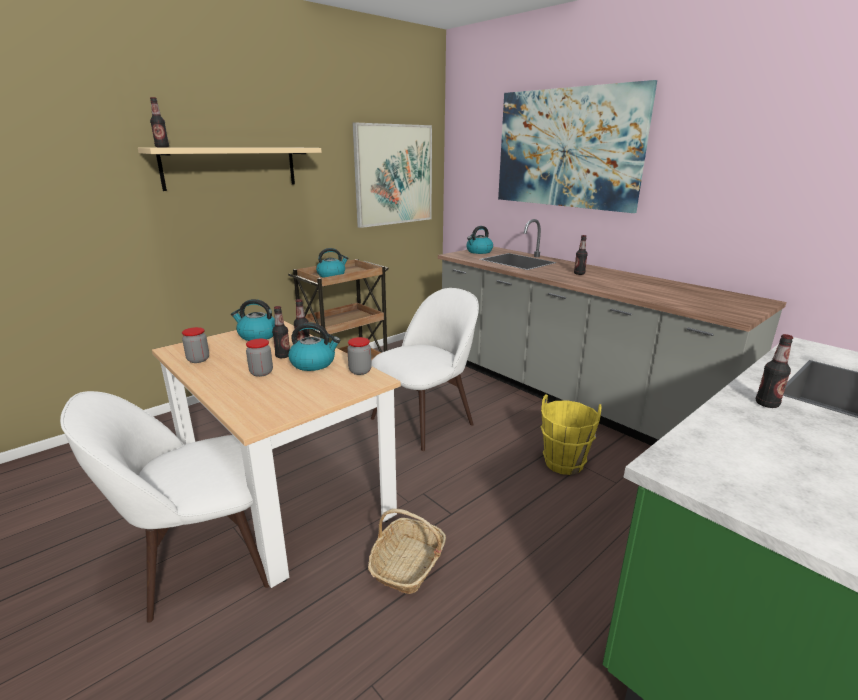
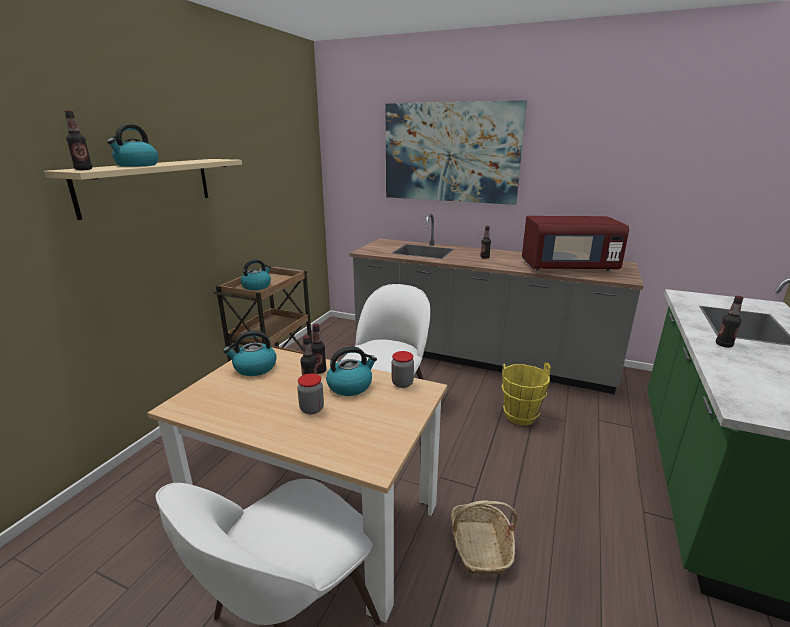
camera: 25 degrees left, 0 degrees up
jar [182,327,209,363] -> none
picture [352,122,432,228] -> none
kettle [466,226,493,254] -> kettle moved to [107,124,159,167]
none -> red microwave [522,216,629,271]

